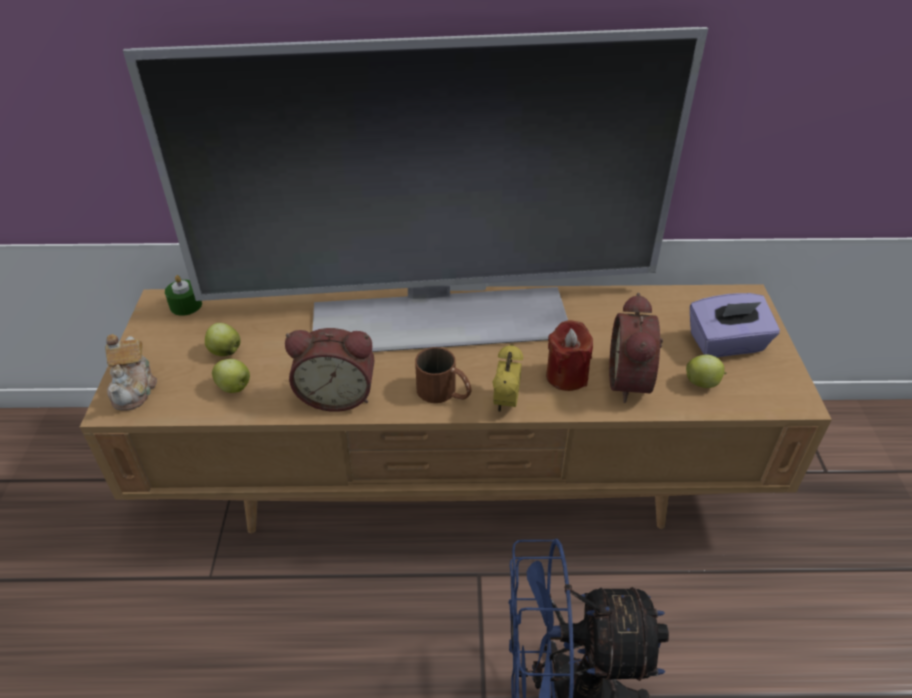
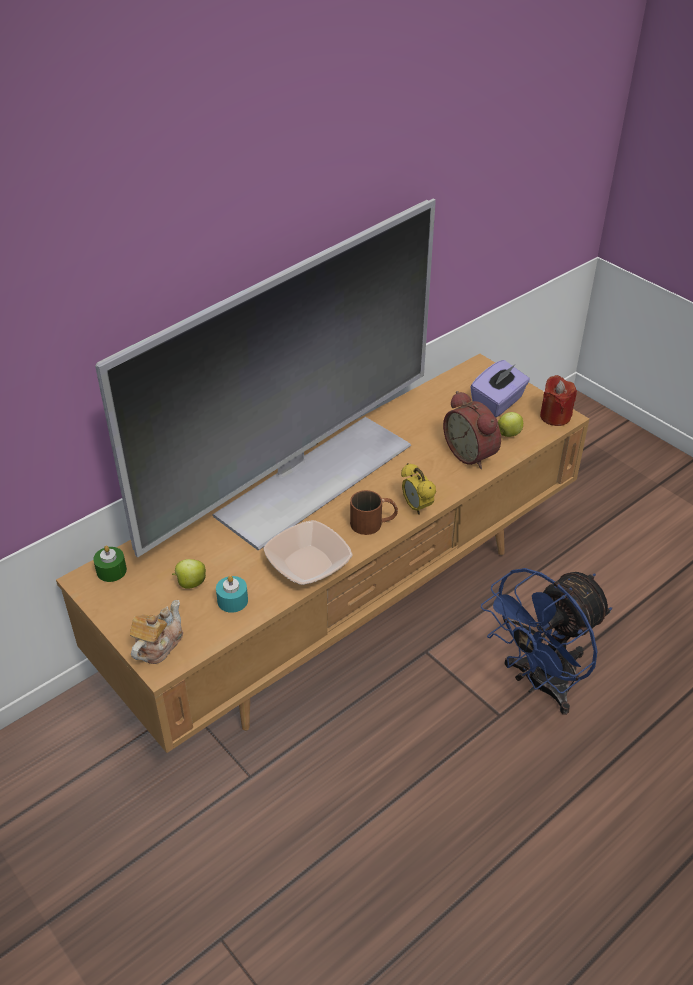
camera: 40 degrees left, 0 degrees up
teapot [105,334,157,411] -> teapot turned 105 degrees counterclockwise [130,600,183,664]
apple [212,359,250,393] -> turquoise candle [216,575,248,613]
alarm clock [285,328,374,412] -> bowl [263,520,352,585]
red candle [546,320,593,391] -> red candle moved to [540,375,577,426]

